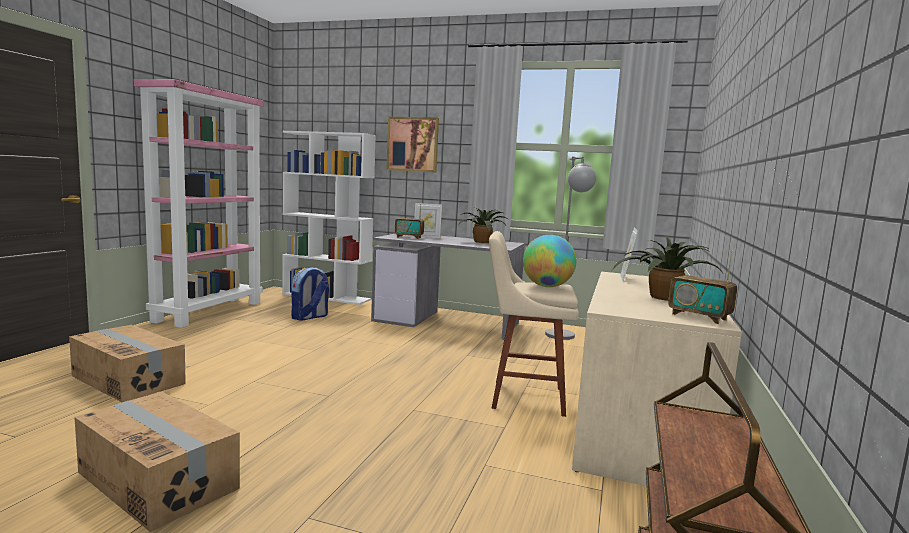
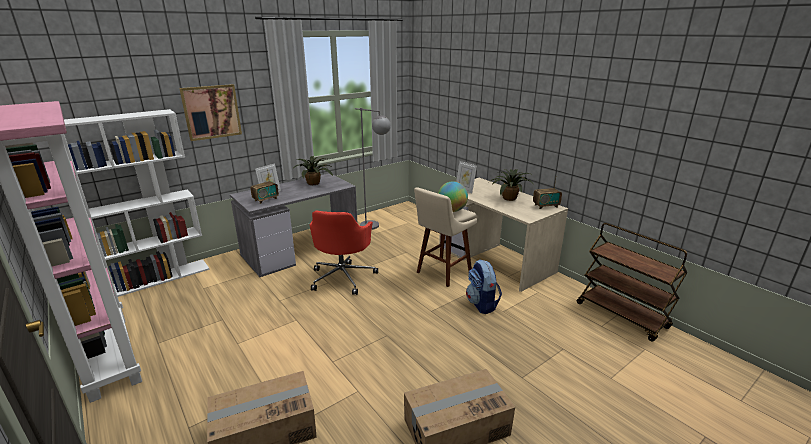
camera: 55 degrees left, 15 degrees up
backpack [291,267,329,321] -> backpack moved to [466,260,502,314]
none -> red office chair [310,211,378,295]

